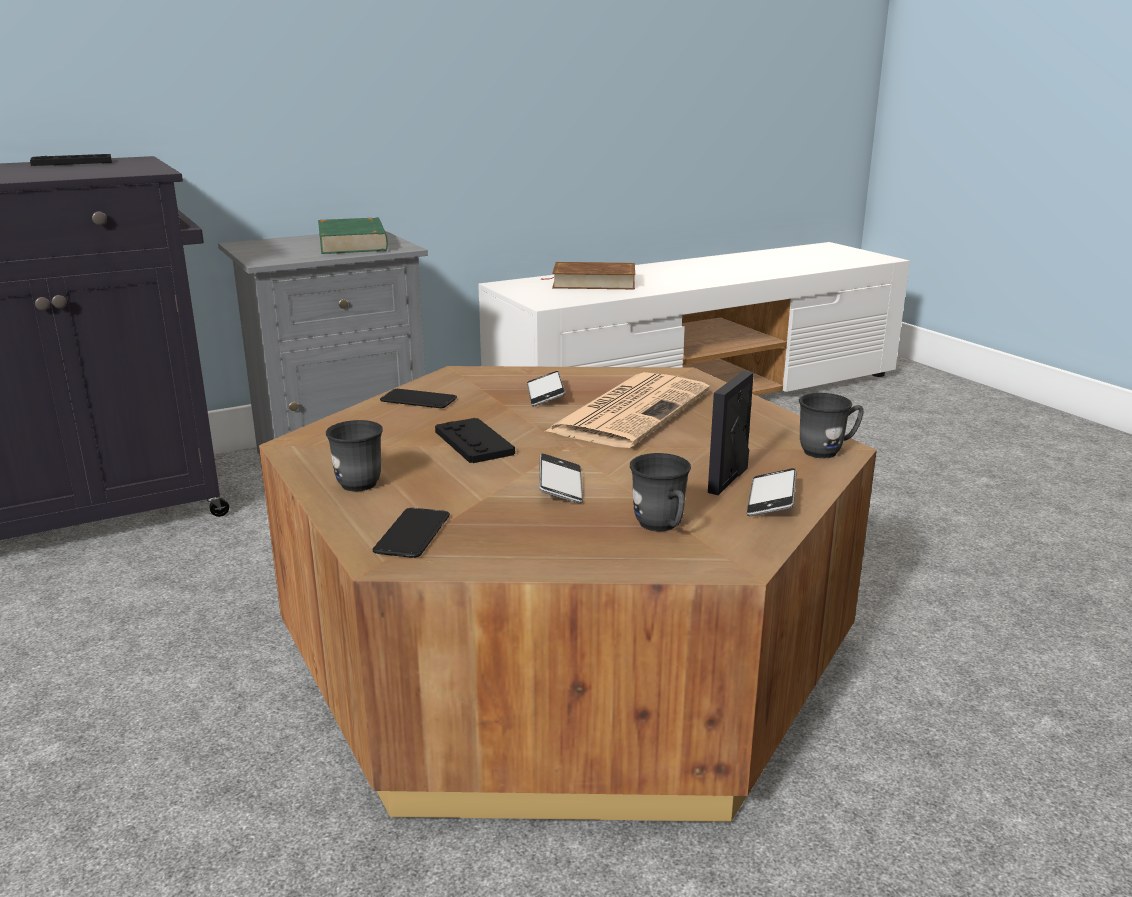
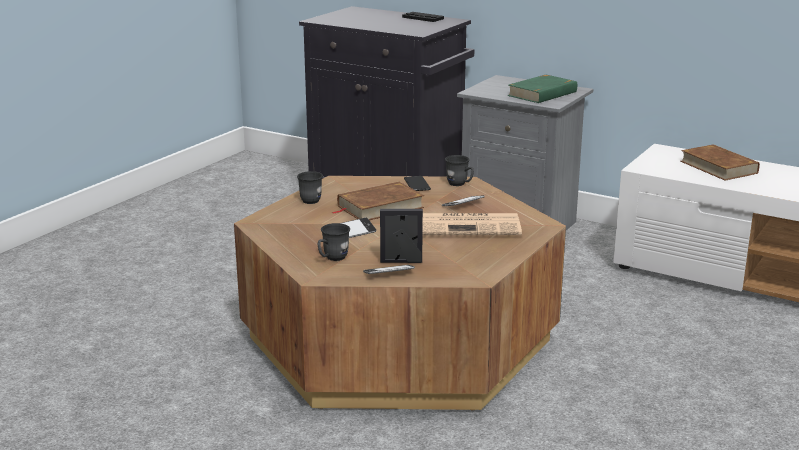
camera: 60 degrees right, 0 degrees up
phone [373,508,450,558] -> none
black game controller [435,418,515,463] -> brown book [332,182,424,220]
grey mug [799,393,864,458] -> grey mug moved to [445,155,474,186]

